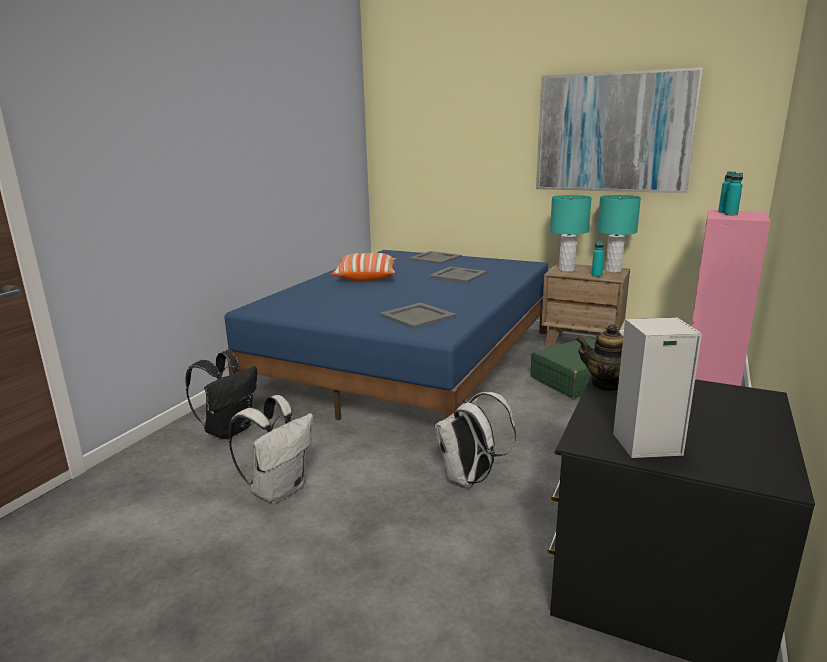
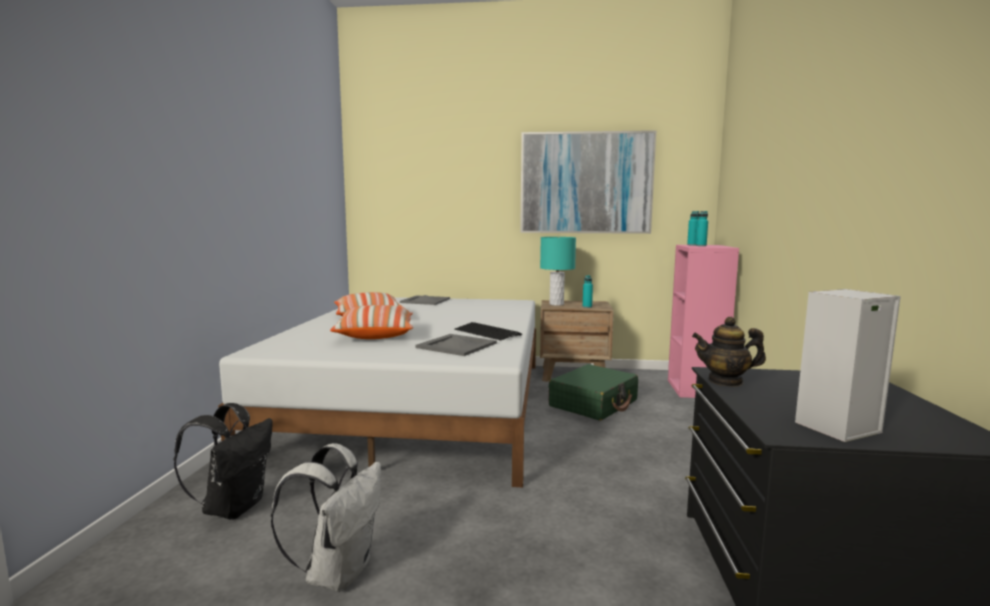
camera: 20 degrees left, 10 degrees down
blue bed [225,250,549,420] -> white bed [218,297,536,488]
grey tray [429,267,487,283] -> none
white backpack [435,392,516,487] -> none
turquoise table lamp [597,195,641,273] -> none
none -> pillow [330,305,413,339]
none -> keyboard [454,322,522,341]

